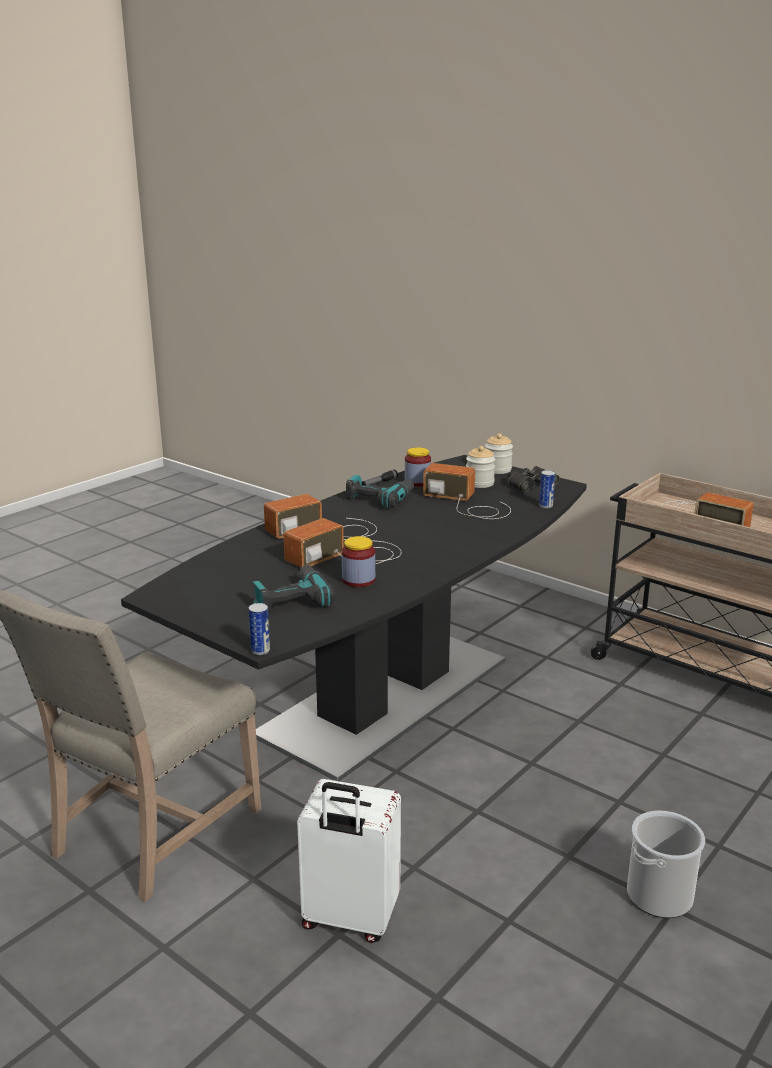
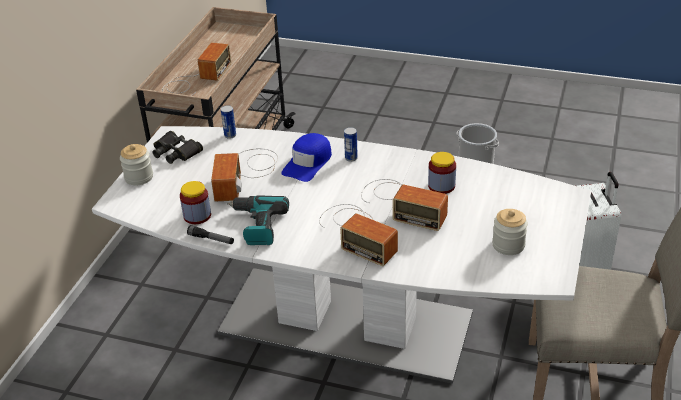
camera: 110 degrees left, 15 degrees up
black dining table [121,455,587,781] -> white dining table [92,126,591,384]
can [249,603,270,655] -> can moved to [344,127,358,162]
power drill [252,565,335,613] -> none
jar [466,446,495,488] -> jar moved to [492,209,528,255]
none -> blue cap [281,133,332,182]

